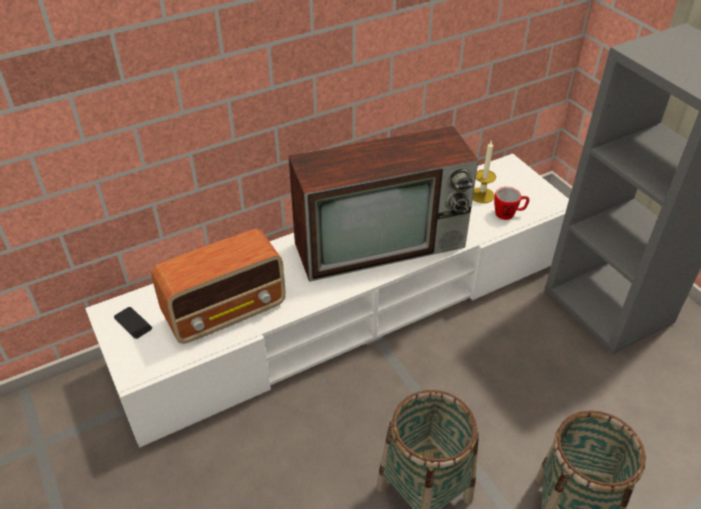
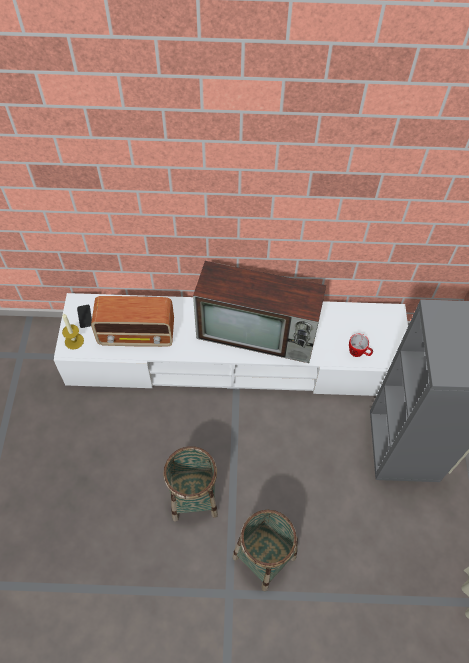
camera: 30 degrees right, 15 degrees up
candle [473,141,496,203] -> candle moved to [62,313,84,349]

